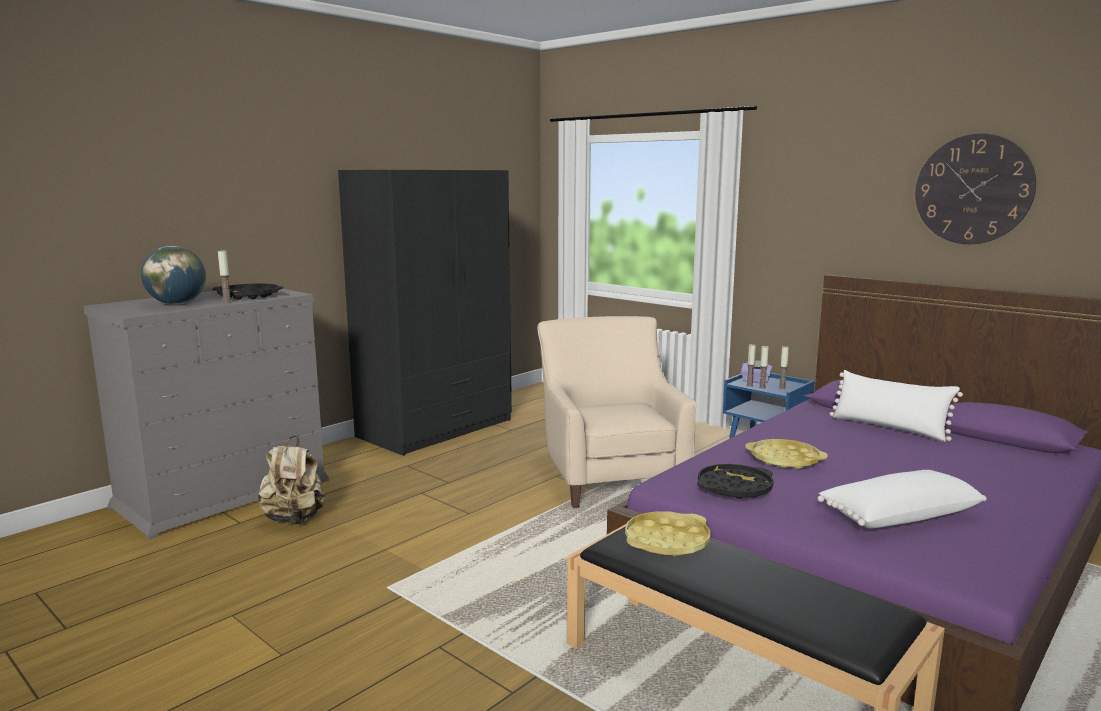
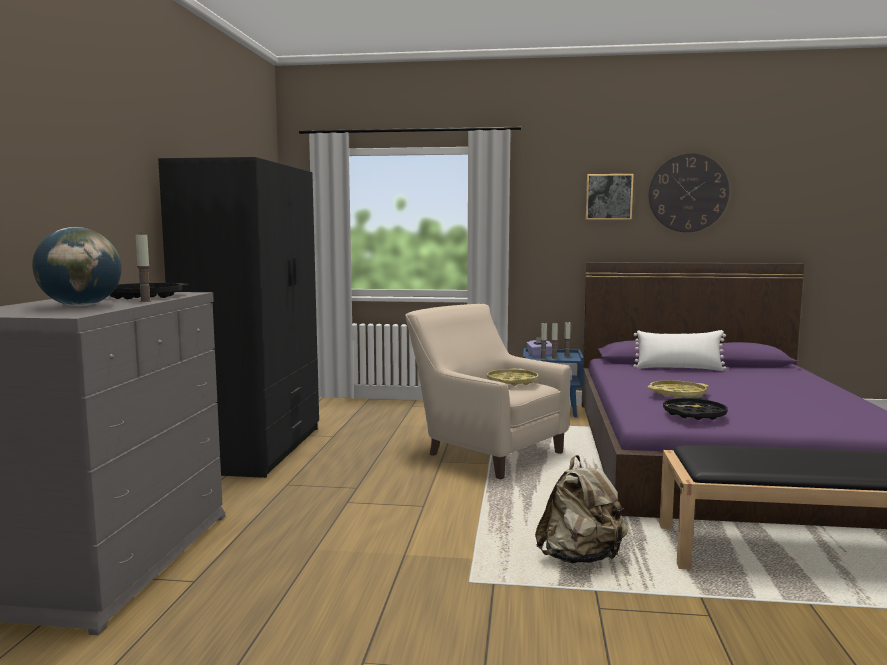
camera: 35 degrees left, 5 degrees down
beige backpack [258,436,325,525] -> beige backpack moved to [535,455,628,564]
yellow tray [625,511,710,556] -> yellow tray moved to [487,368,539,386]
white pillow [817,470,987,529] -> none
none -> picture [586,174,634,220]

